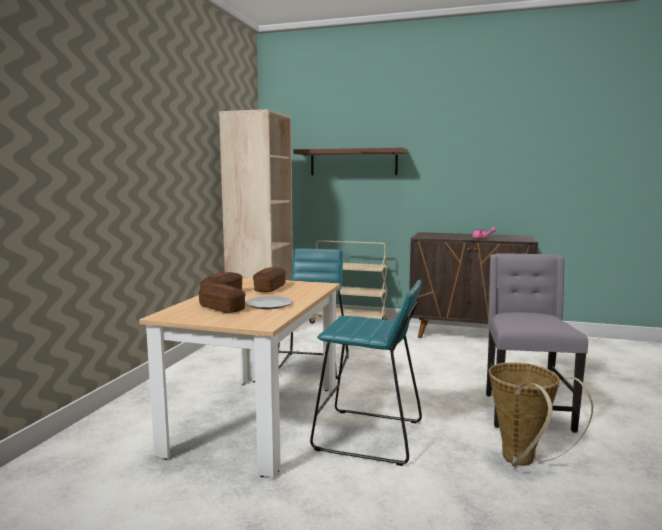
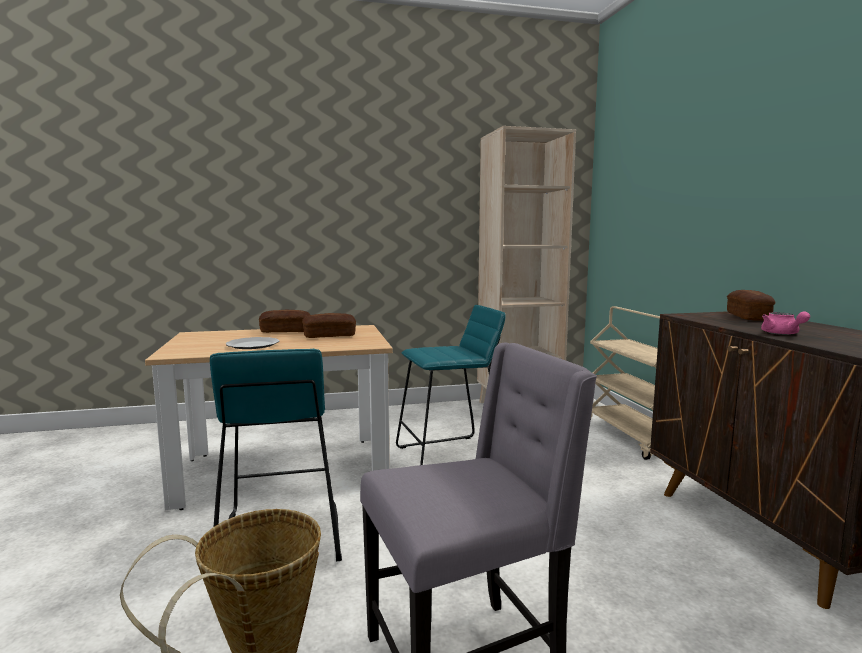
camera: 60 degrees right, 0 degrees up
bread [198,284,245,313] -> bread moved to [727,290,775,321]
brown shelf [294,148,407,175] -> none

